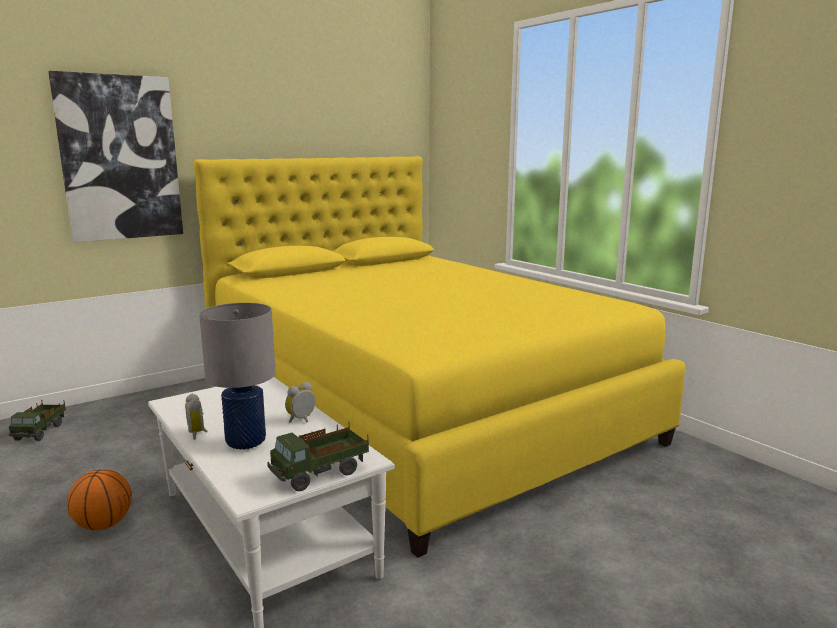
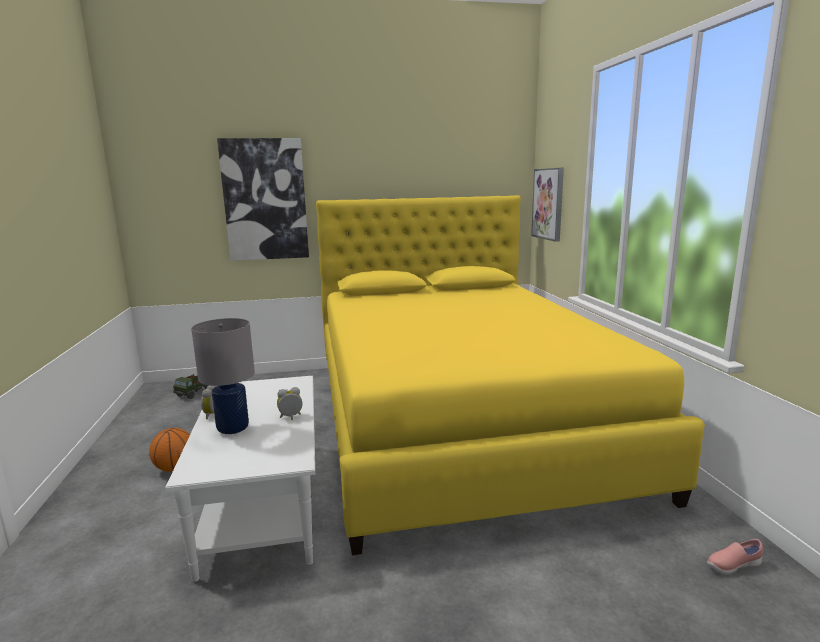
camera: 25 degrees right, 0 degrees up
toy truck [268,424,369,491] -> none
none -> picture [531,168,564,242]
none -> pink shoe [707,539,764,574]

